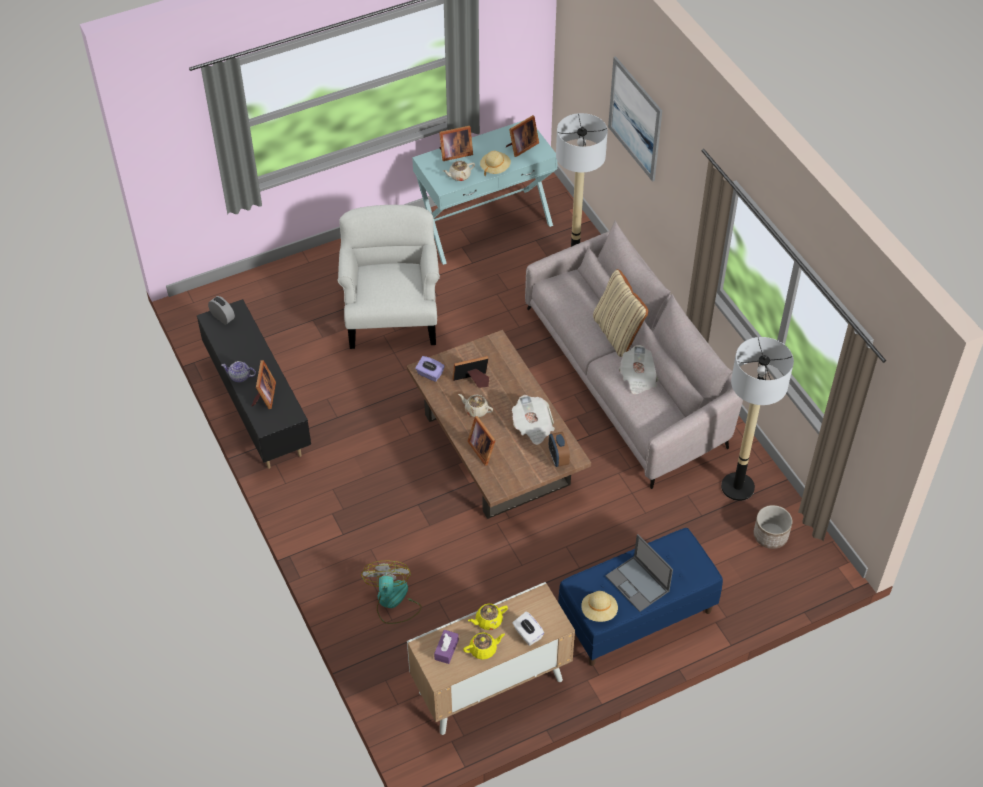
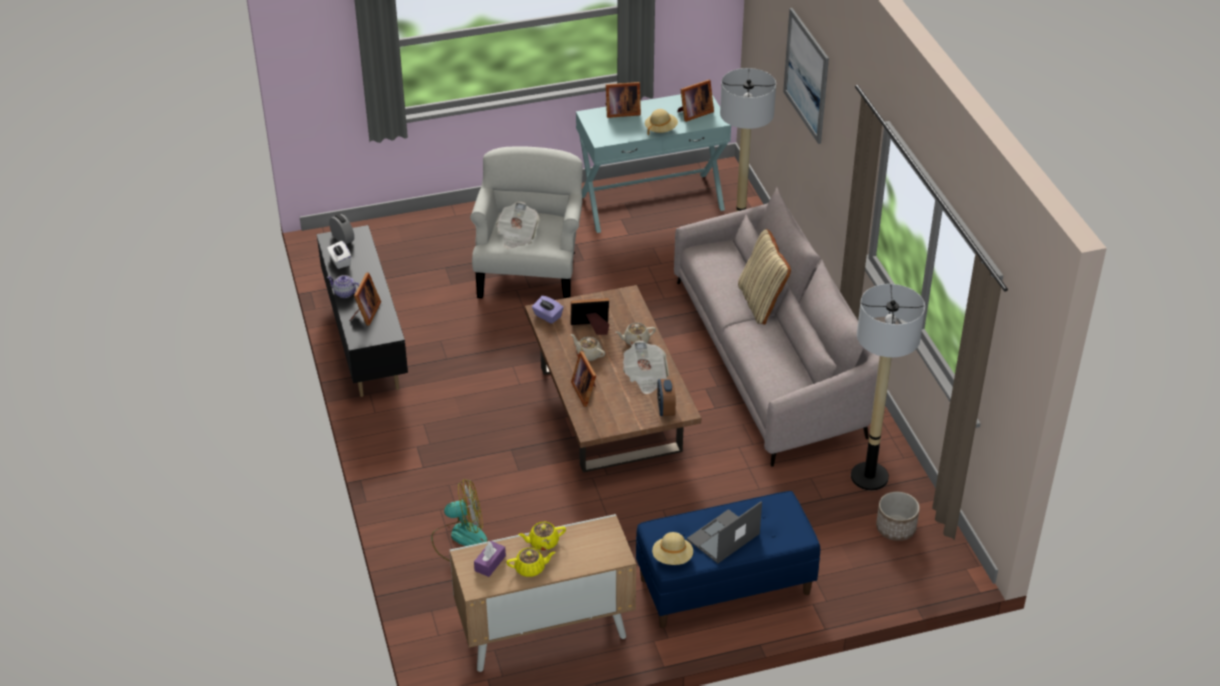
camera: 10 degrees right, 10 degrees down
fan [361,561,422,624] -> fan turned 75 degrees clockwise [431,479,487,561]
beige teapot [443,160,475,181] -> beige teapot moved to [615,323,656,346]
white tissue box [513,612,544,646] -> white tissue box moved to [327,241,351,269]
laptop [606,534,673,612] -> laptop turned 75 degrees clockwise [687,501,762,563]
newspaper [619,345,658,394] -> newspaper moved to [497,202,540,248]

